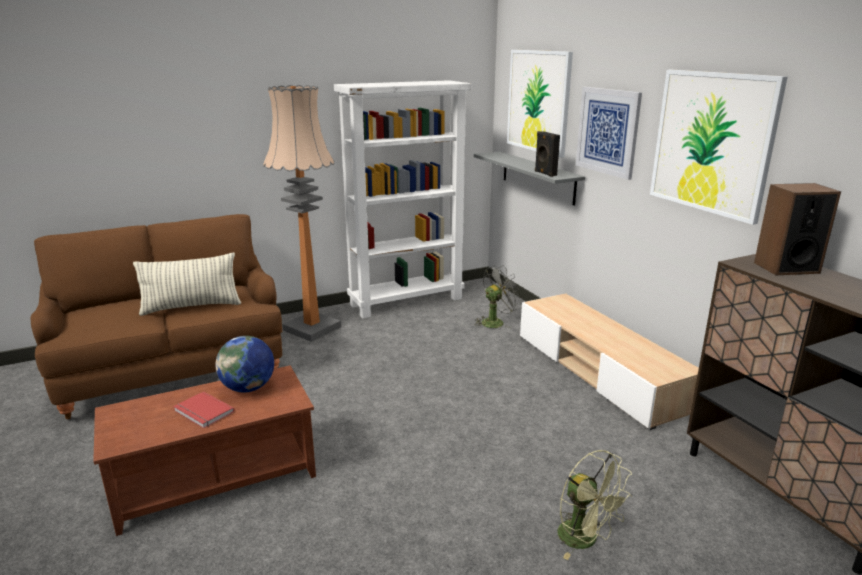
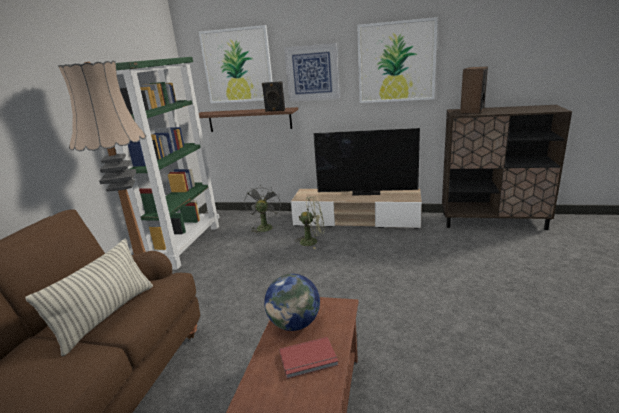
camera: 50 degrees left, 0 degrees up
white bookcase [334,80,471,318] -> green bookcase [115,57,219,270]
grey shelf [474,152,585,205] -> brown shelf [199,107,298,132]
green fan [557,450,632,560] -> green fan moved to [296,196,324,249]
none -> television [313,128,420,196]

